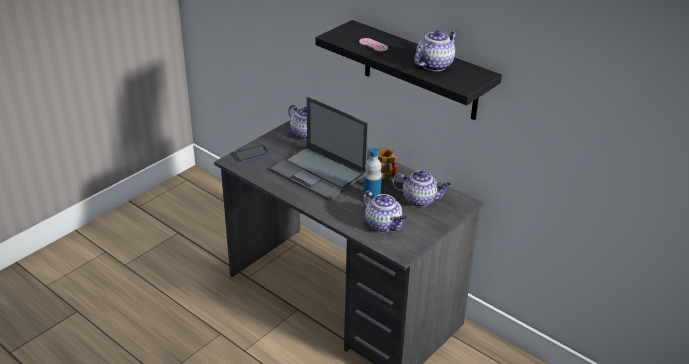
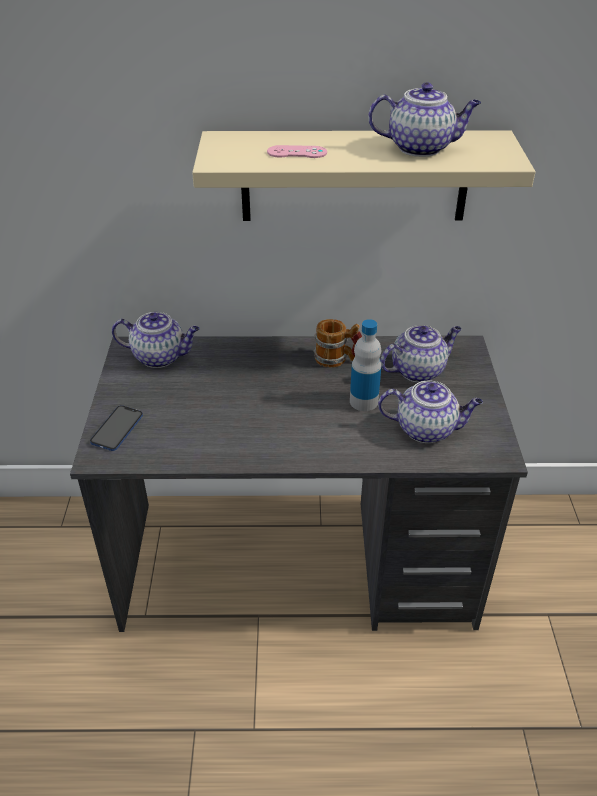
camera: 40 degrees left, 5 degrees up
laptop [270,97,369,200] -> none
black shelf [315,20,502,120] -> beige shelf [192,131,535,221]
teapot [415,30,457,71] -> teapot turned 90 degrees clockwise [368,82,481,157]

